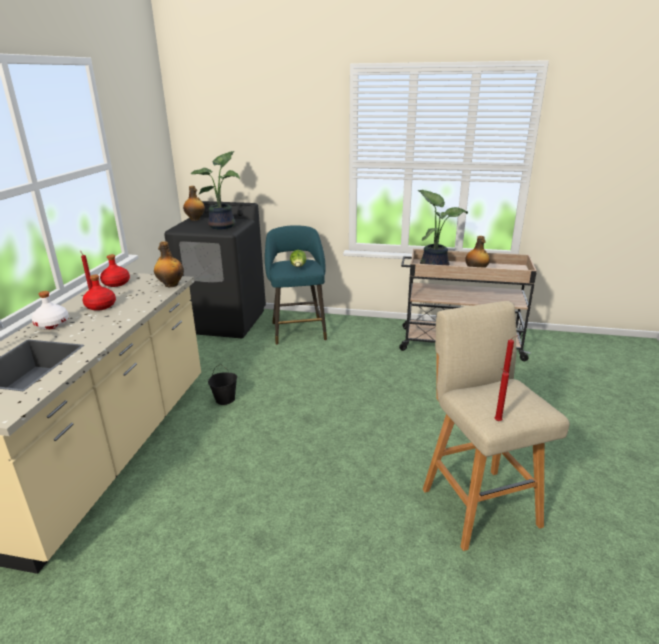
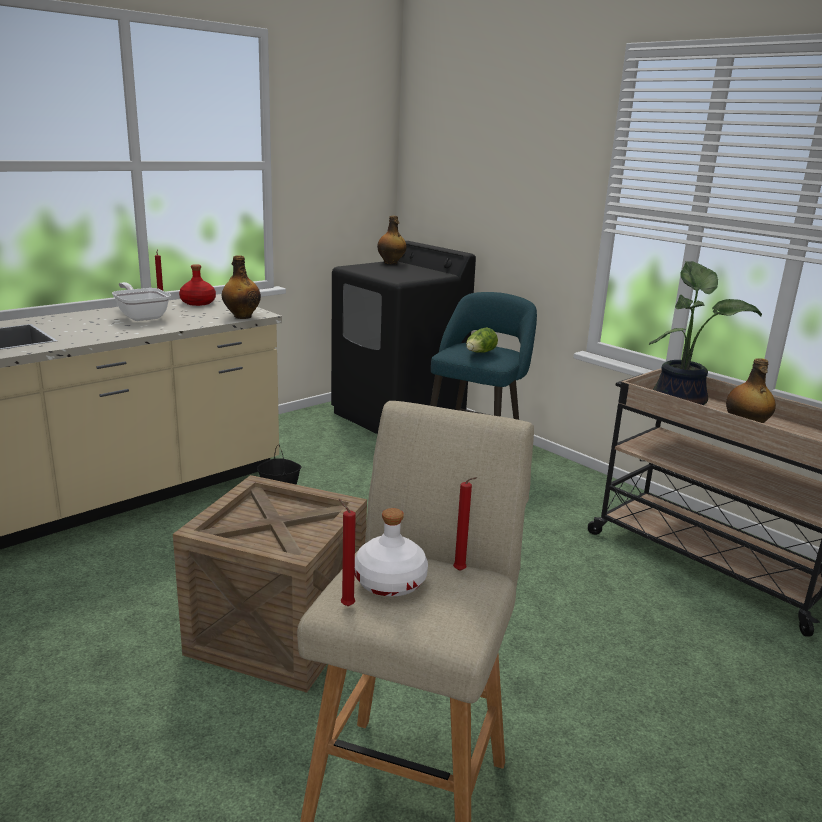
camera: 35 degrees right, 5 degrees down
white bottle [32,291,69,330] -> white bottle moved to [355,508,428,596]
red bottle [83,275,116,311] -> frying pan [112,282,171,321]
potted plant [191,151,240,229] -> none
none -> crate [173,475,367,693]

